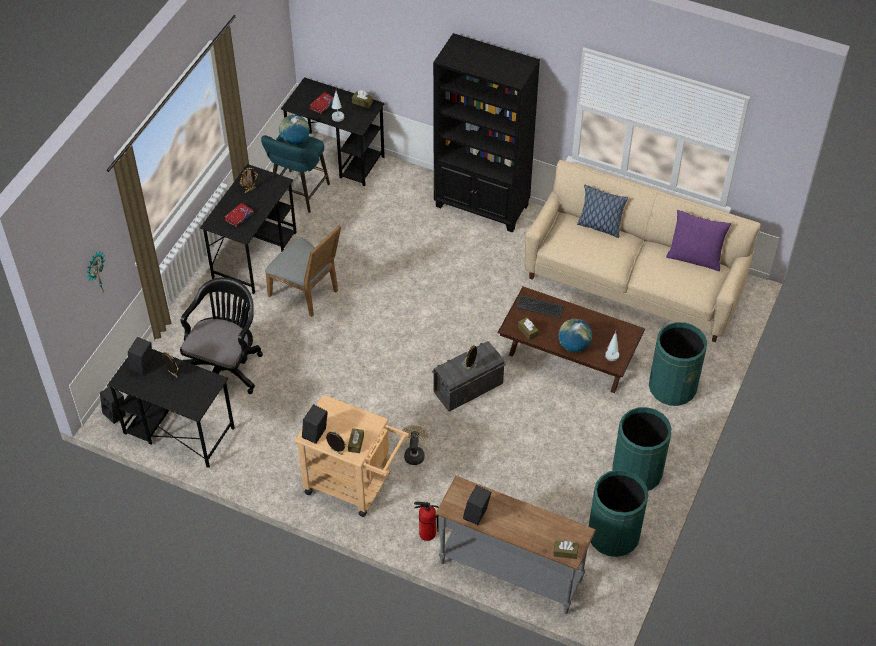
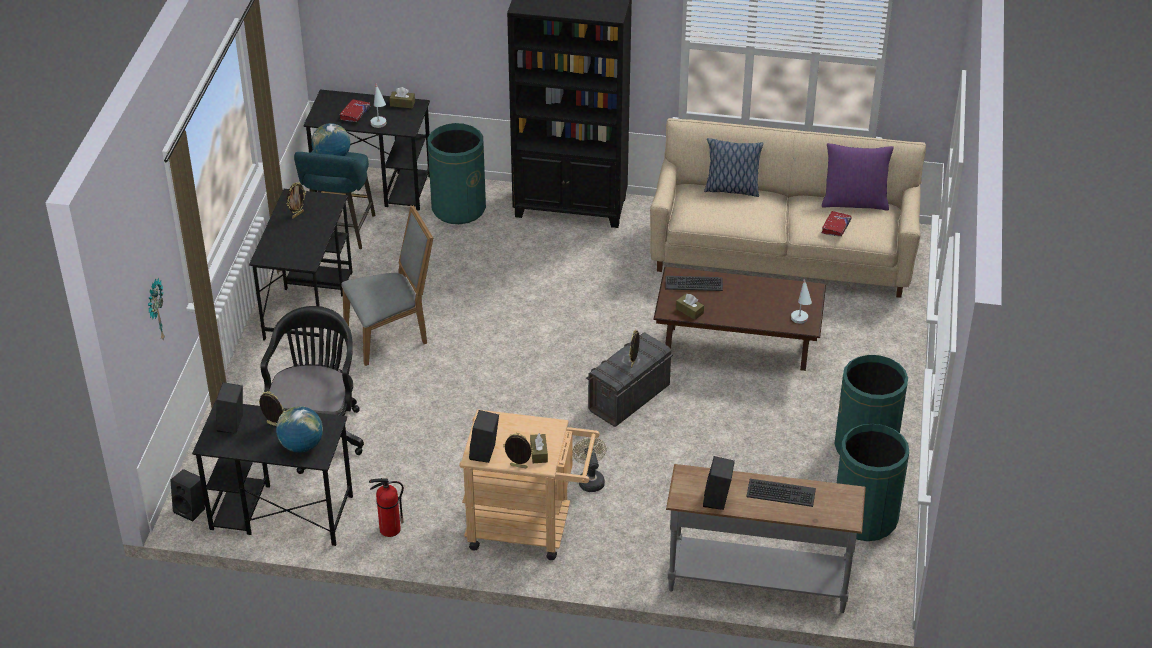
camera: 15 degrees left, 10 degrees down
red book [225,203,254,227] -> red book moved to [821,211,852,237]
grey chair [265,225,341,317] -> grey chair turned 45 degrees counterclockwise [341,205,433,366]
fire extinguisher [414,502,439,541] -> fire extinguisher moved to [369,478,404,537]
brown tissue box [554,541,578,559] -> none
globe [558,319,592,352] -> globe moved to [276,406,323,453]
green trash can [649,322,707,406] -> green trash can moved to [428,123,486,224]
none -> keyboard [746,479,816,507]

